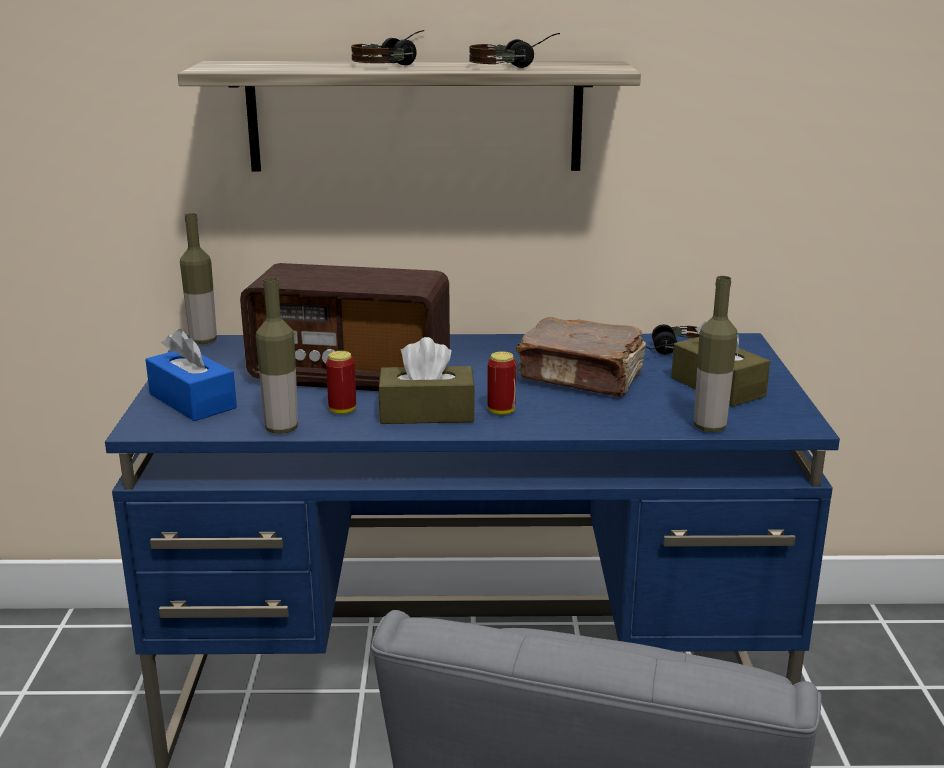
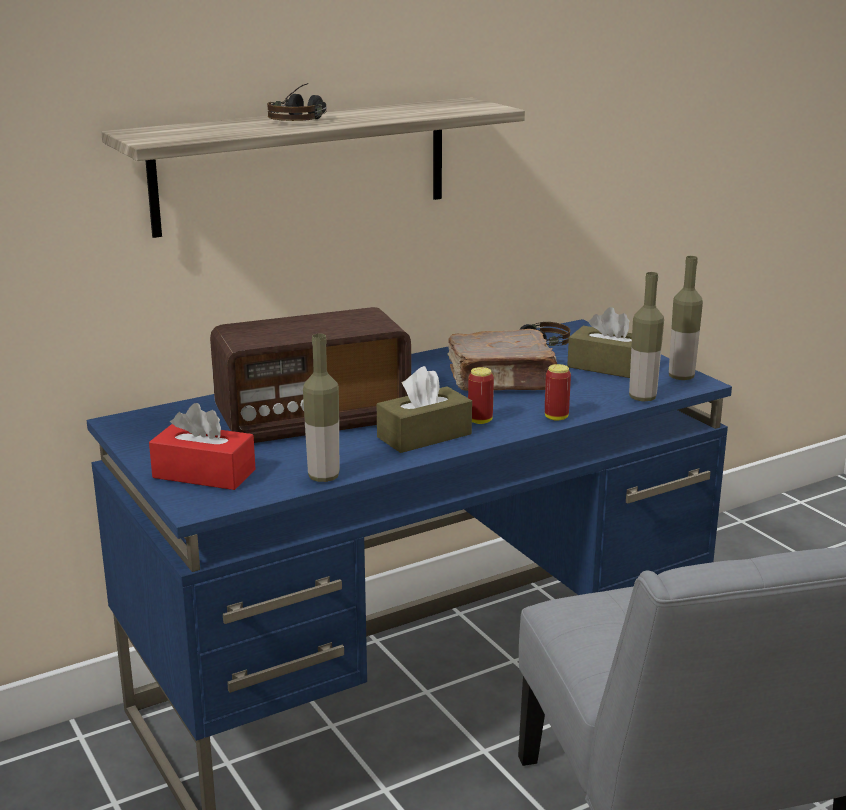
camera: 30 degrees left, 0 degrees up
blue tissue box [146,329,237,421] -> red tissue box [149,403,256,490]
bottle [180,213,217,344] -> bottle moved to [669,256,703,380]
can [326,351,356,414] -> can moved to [545,364,571,421]
headphones [469,33,560,68] -> none

